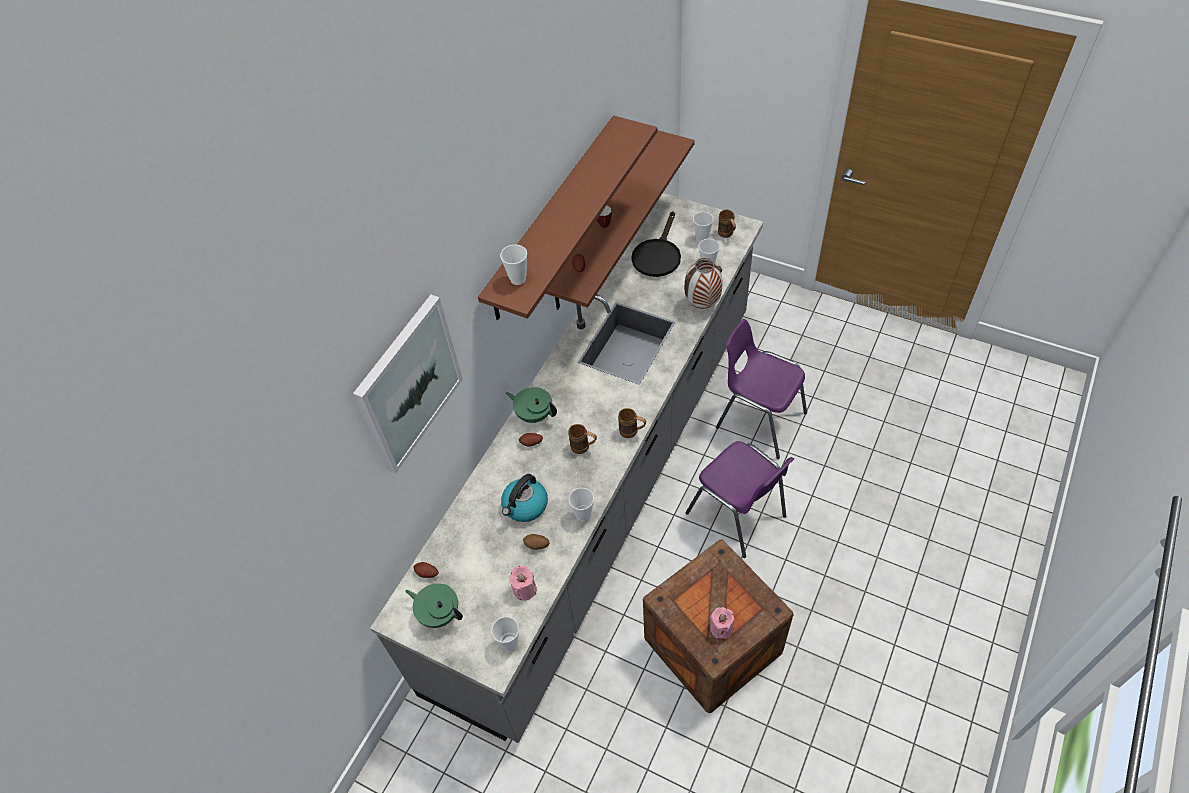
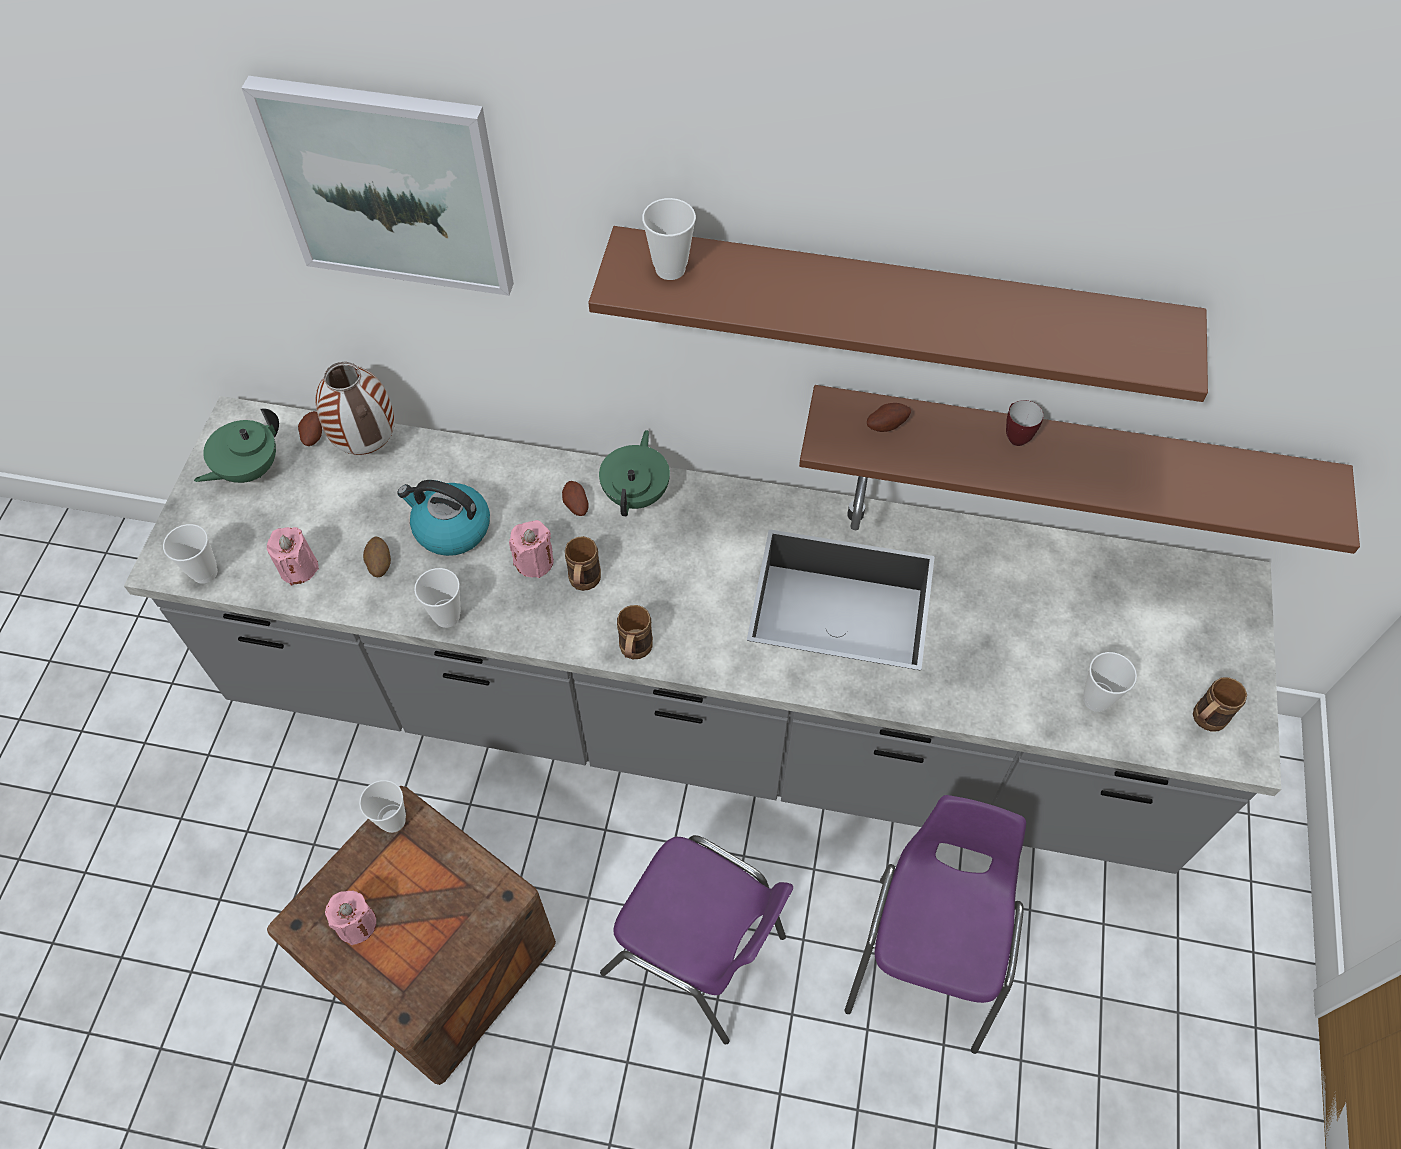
camera: 70 degrees right, 5 degrees up
green teapot [405,583,463,628] -> green teapot turned 150 degrees counterclockwise [194,408,279,483]
black frying pan [631,211,681,277] -> none
vase [684,258,723,309] -> vase moved to [315,362,395,455]
purple chair [686,441,794,558] -> purple chair turned 90 degrees counterclockwise [600,835,793,1045]
cup [693,212,713,242] -> cup moved to [359,780,406,833]
none -> pink candle [509,520,554,578]

